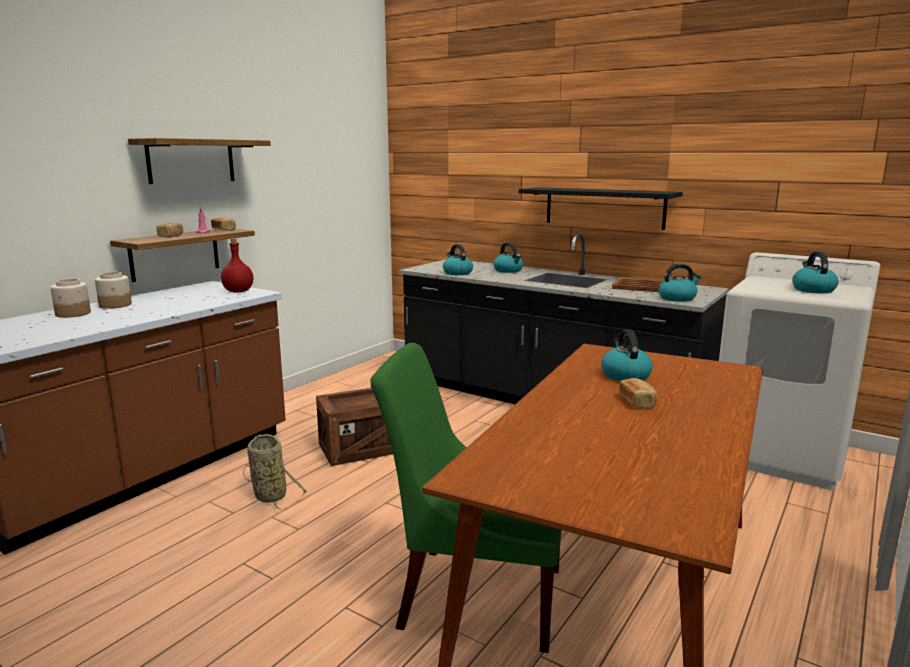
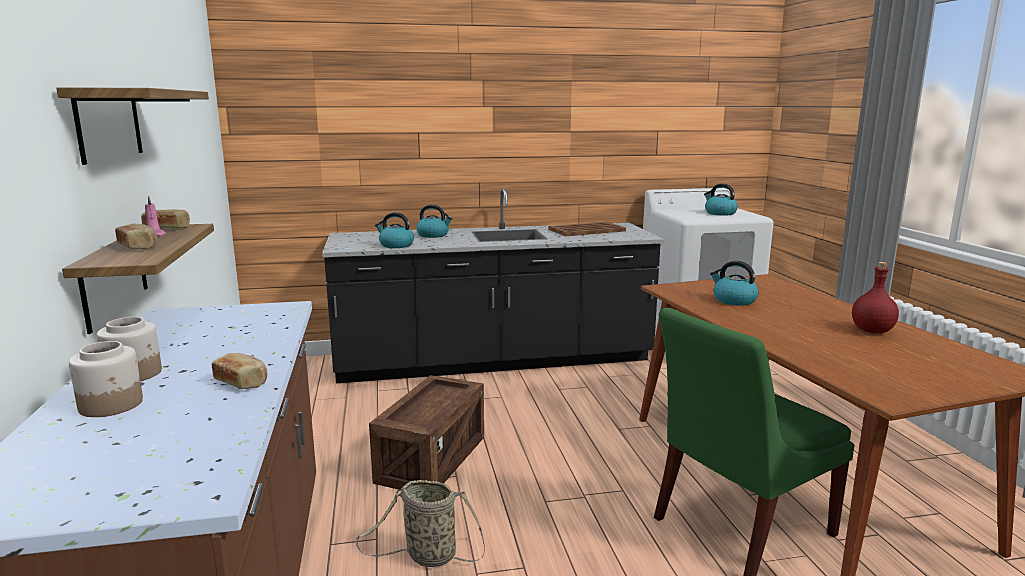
camera: 45 degrees left, 0 degrees up
red bottle [221,239,253,293] -> red bottle moved to [852,262,899,333]
black shelf [519,187,683,230] -> none
bread [619,378,657,409] -> bread moved to [212,353,268,389]
kettle [658,263,701,302] -> none

